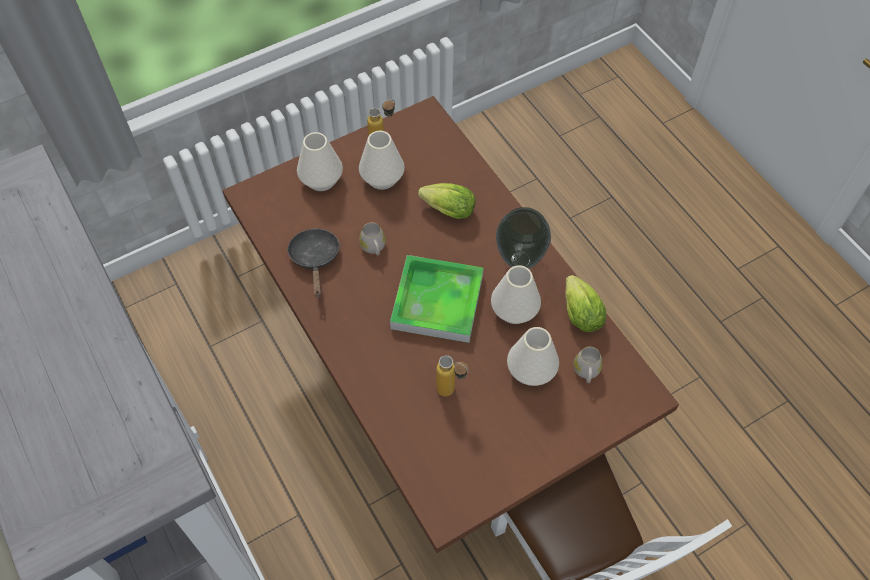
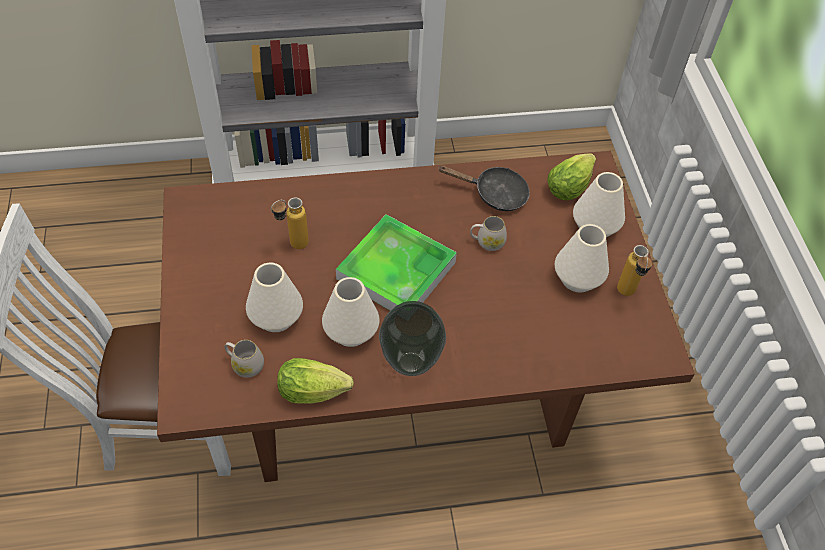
camera: 110 degrees right, 5 degrees down
lettuce [418,183,475,219] -> lettuce moved to [547,154,596,201]

